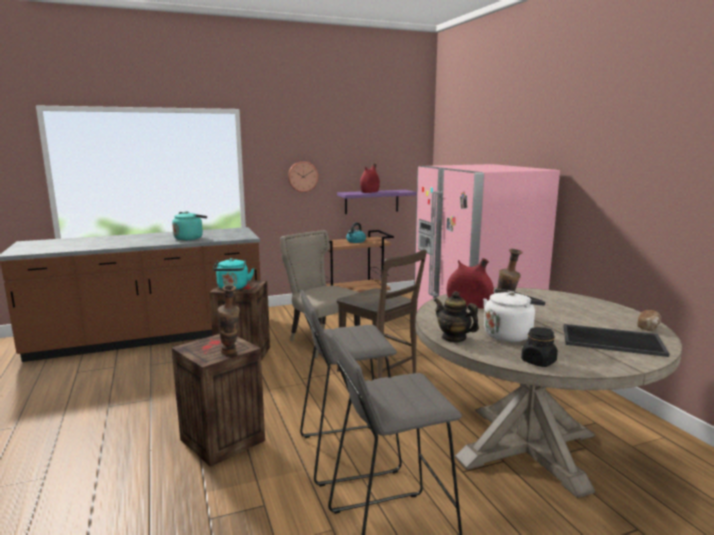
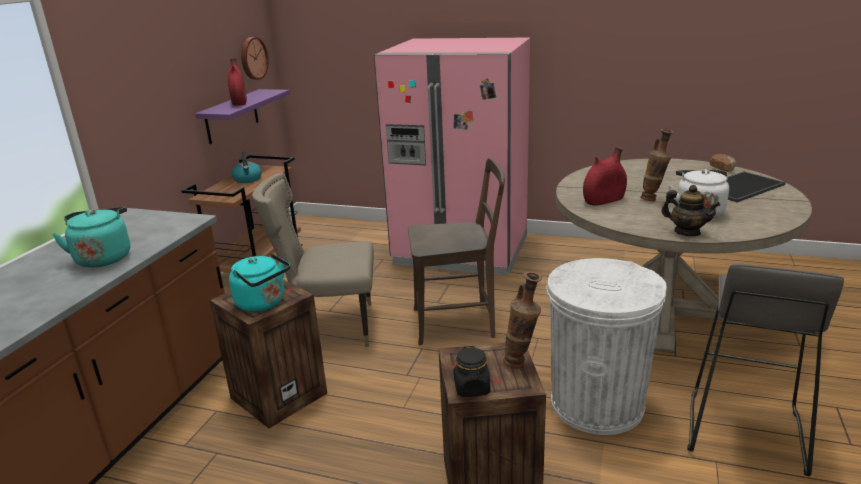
camera: 50 degrees left, 10 degrees up
wall clock [288,161,318,192] -> wall clock moved to [241,37,269,80]
grey stool [300,290,402,487] -> white trash can [547,258,667,435]
teapot [434,291,479,343] -> teapot turned 135 degrees counterclockwise [661,185,720,236]
black jar [521,327,558,367] -> black jar moved to [454,346,490,397]

